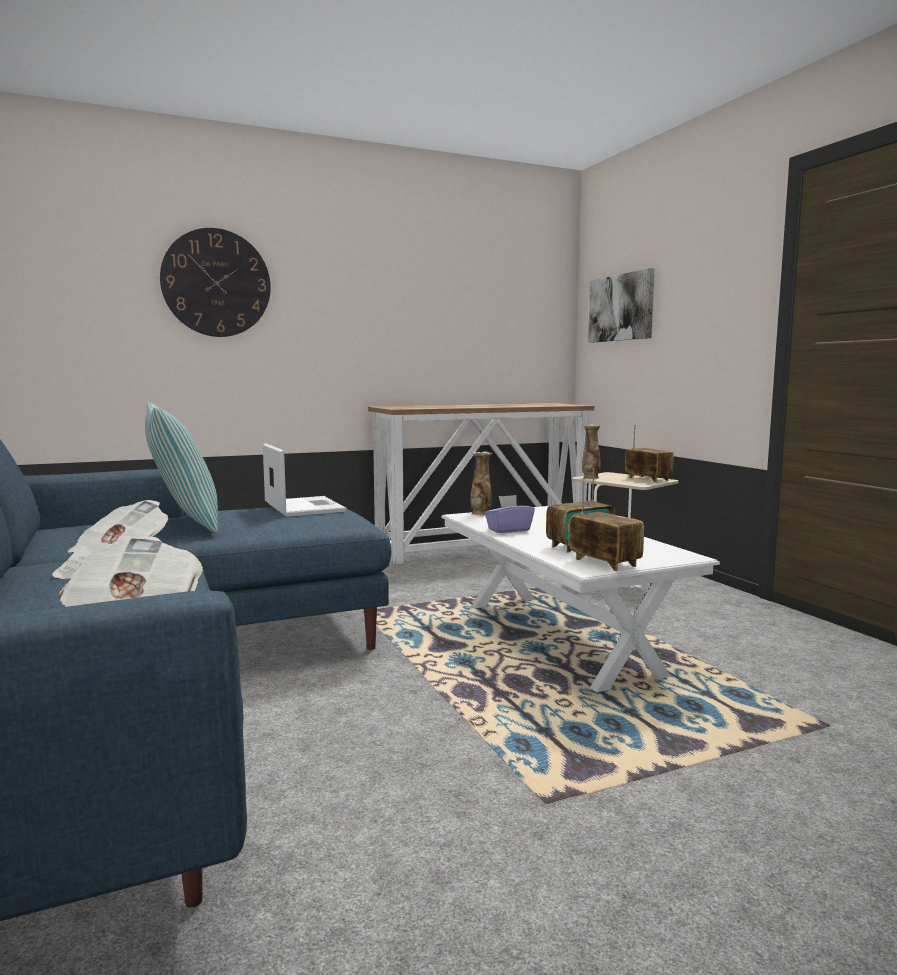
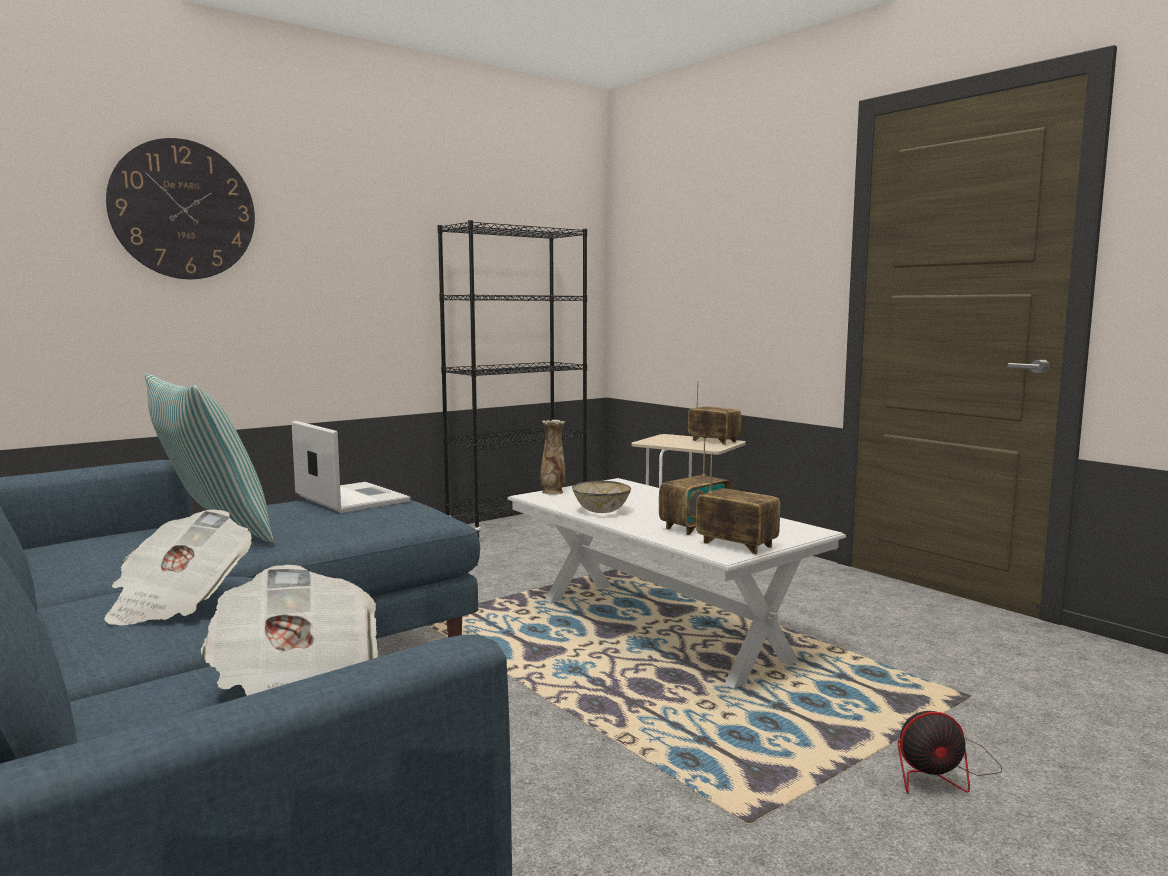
camera: 15 degrees left, 0 degrees up
console table [368,403,594,565] -> black bookcase [438,220,587,537]
purple tissue box [484,495,535,533] -> bowl [572,481,631,513]
vase [582,424,601,479] -> none
picture [588,268,655,343] -> none
none -> fan [898,711,1002,793]

